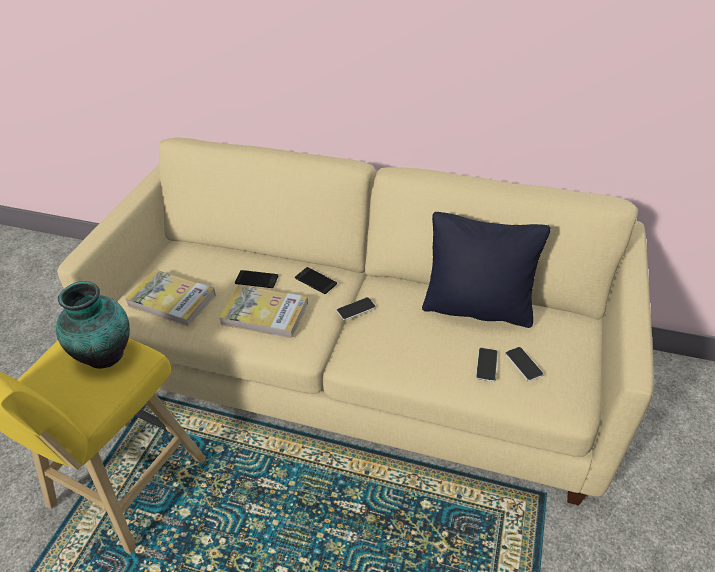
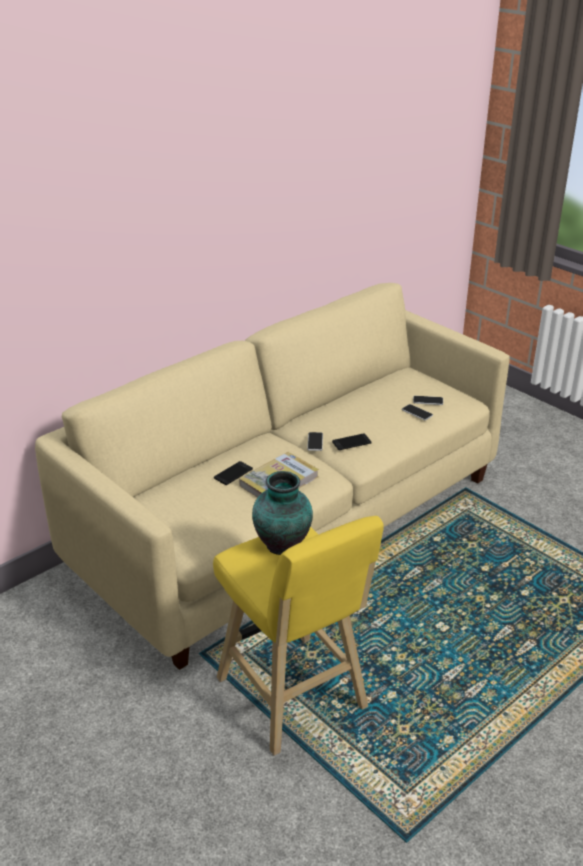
camera: 60 degrees left, 10 degrees down
book [125,270,216,327] -> none
phone [295,267,337,294] -> phone moved to [332,433,372,450]
black pillow [422,212,551,328] -> none

